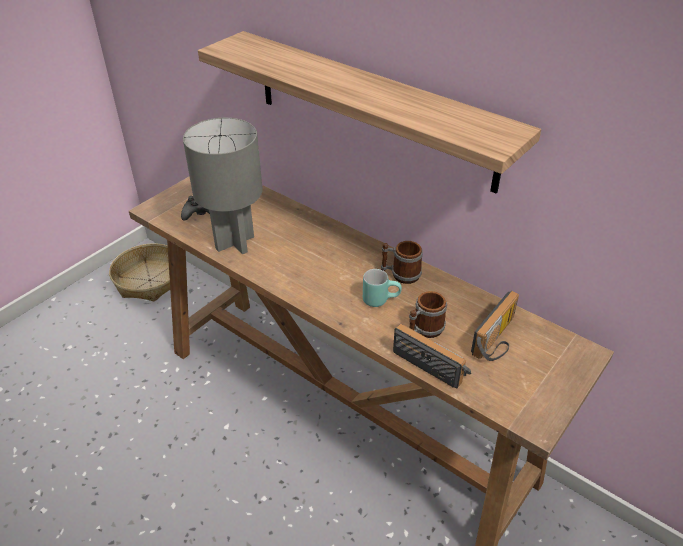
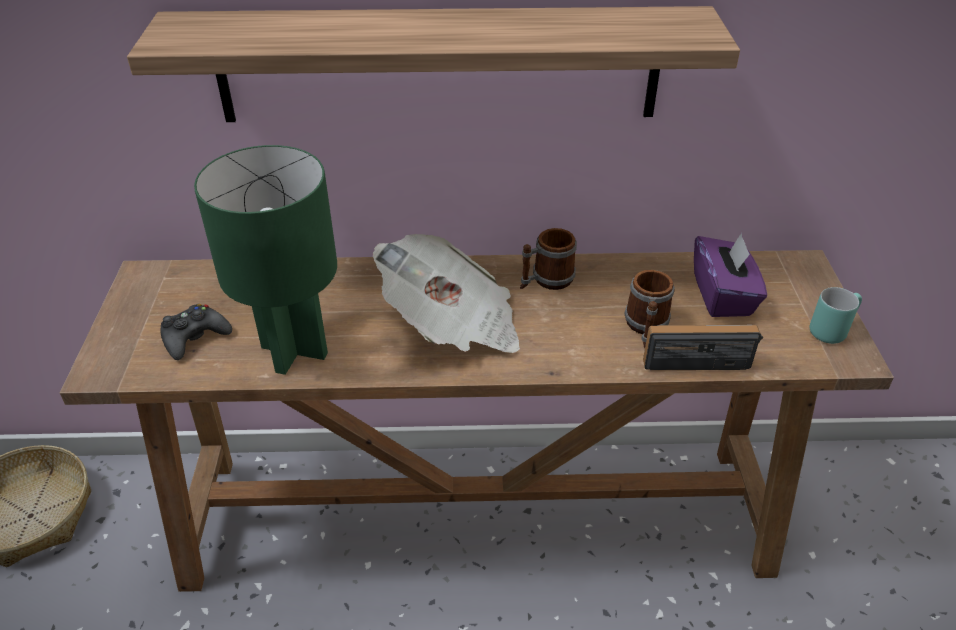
camera: 40 degrees left, 0 degrees up
grey table lamp [183,118,262,254] -> green table lamp [194,145,337,375]
turquoise mug [363,269,402,307] -> turquoise mug moved to [810,287,862,344]
radio [471,291,519,361] -> purple tissue box [694,233,767,317]
none -> newspaper [373,234,520,353]

